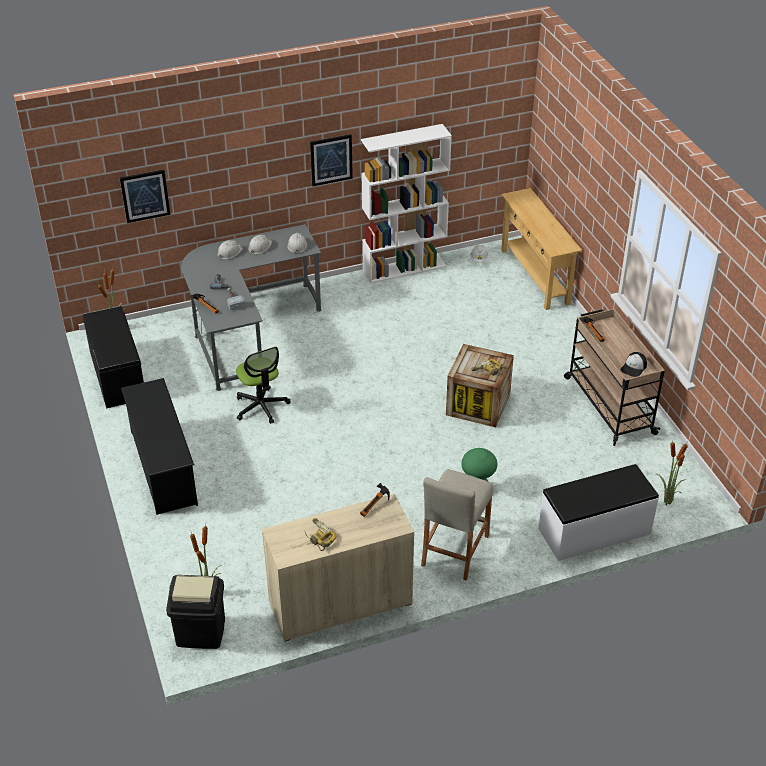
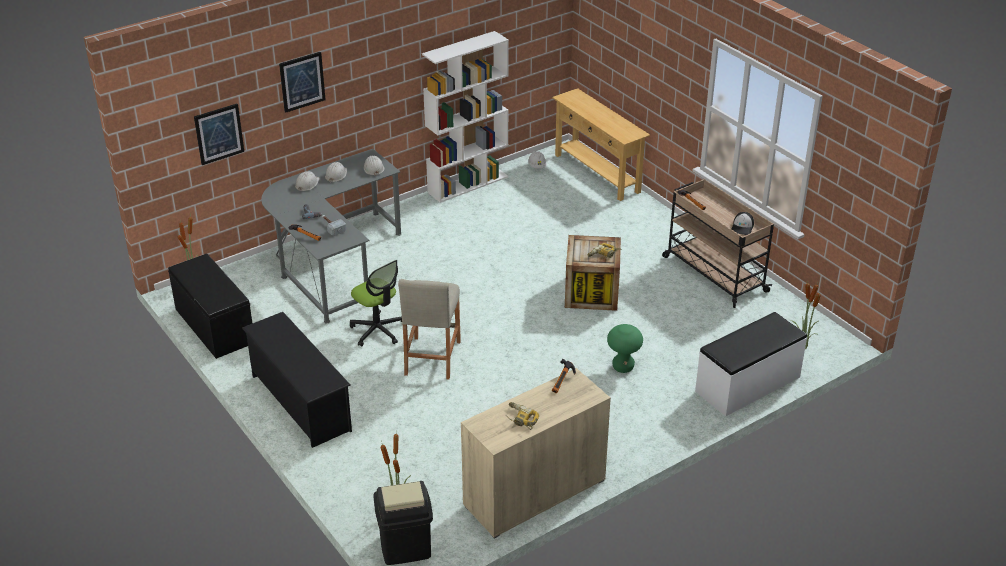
camera: 15 degrees left, 5 degrees down
picture [310,134,353,186] -> picture moved to [279,52,326,113]
beige stool [421,469,493,580] -> beige stool moved to [398,279,461,380]

